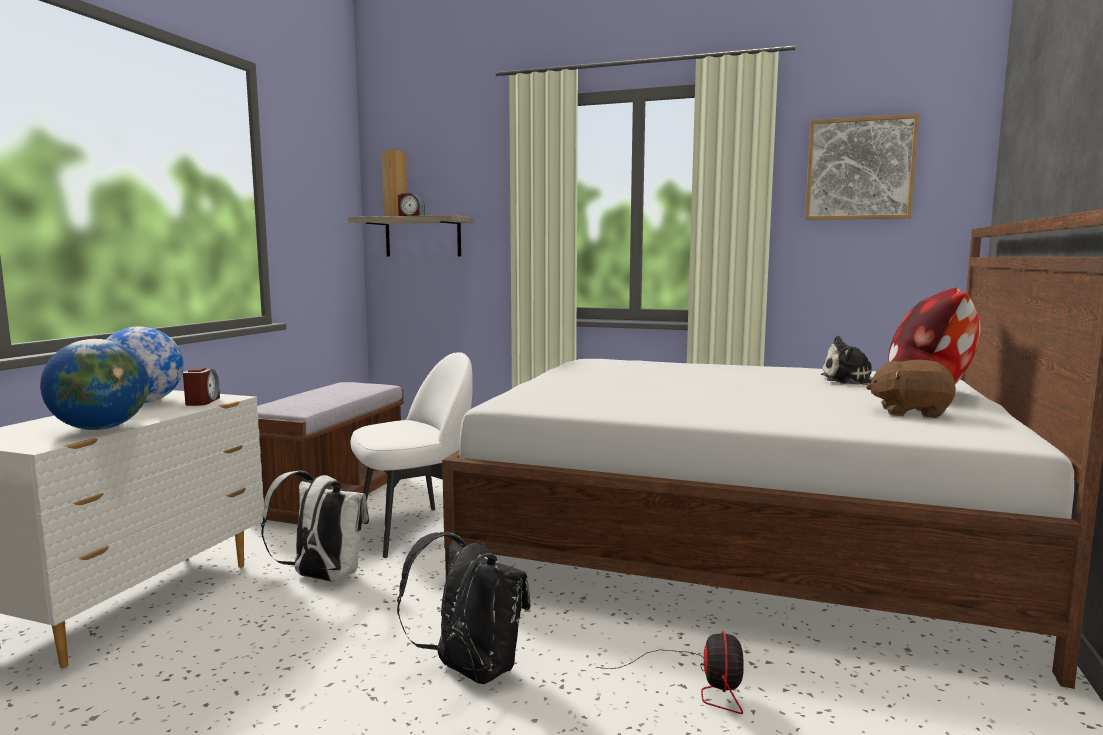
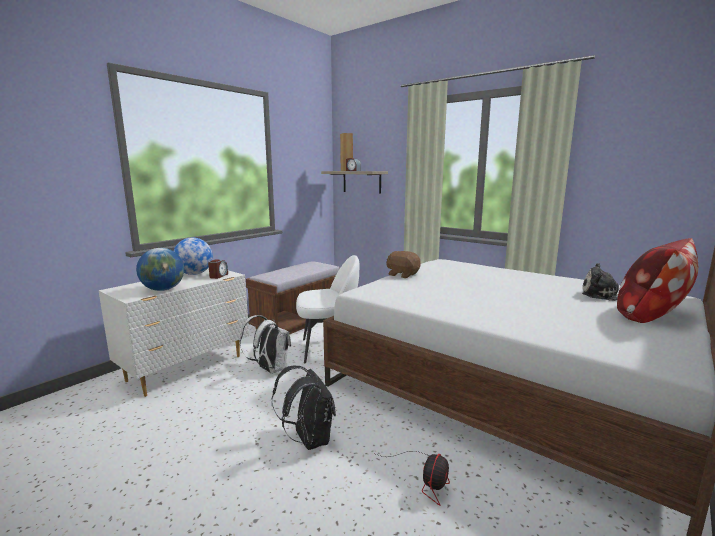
camera: 20 degrees right, 5 degrees up
picture [805,114,919,220] -> none
brown plush toy [866,360,956,418] -> brown plush toy moved to [386,251,421,278]

